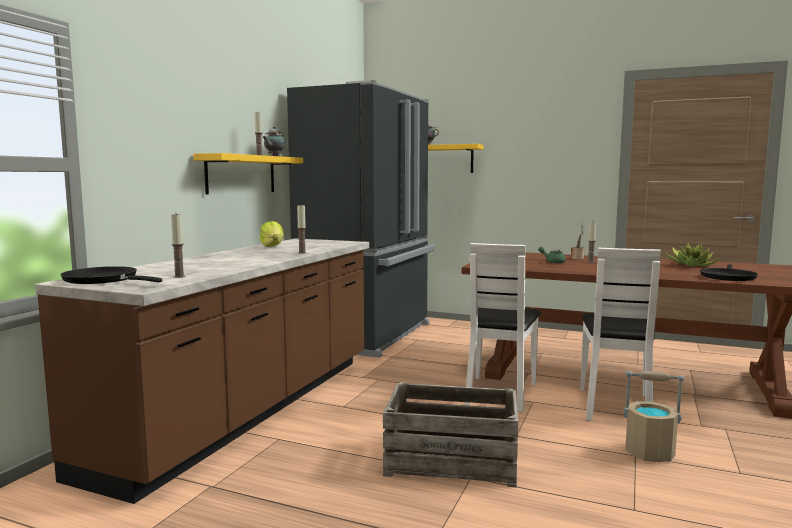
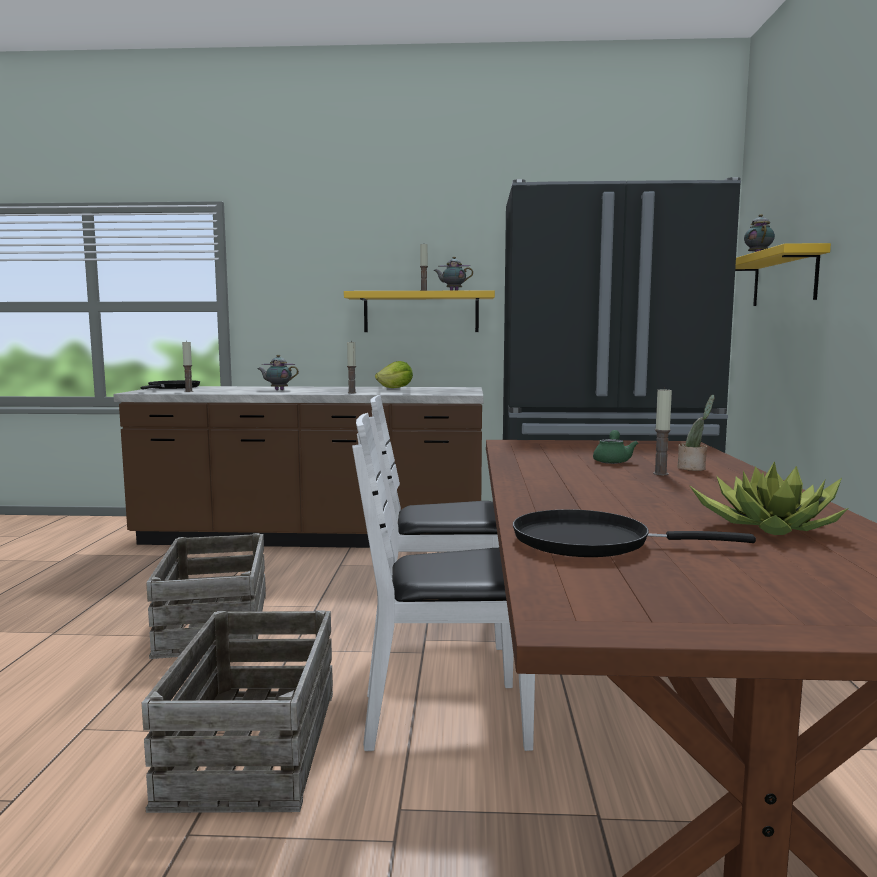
camera: 70 degrees right, 0 degrees up
beige bucket [623,371,684,462] -> crate [142,610,333,813]
none -> teapot [258,355,299,390]

